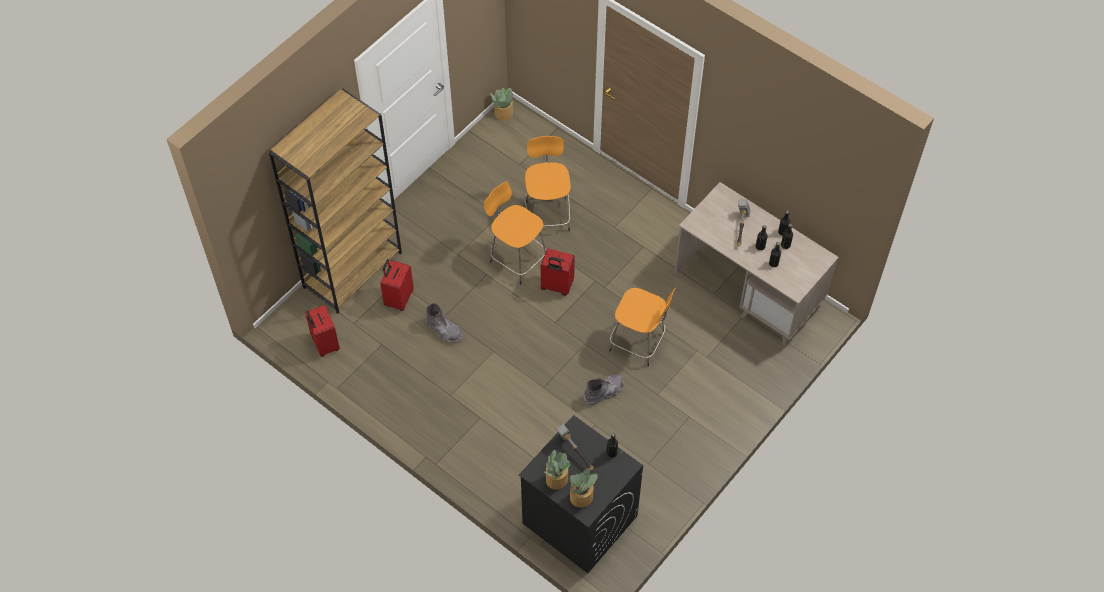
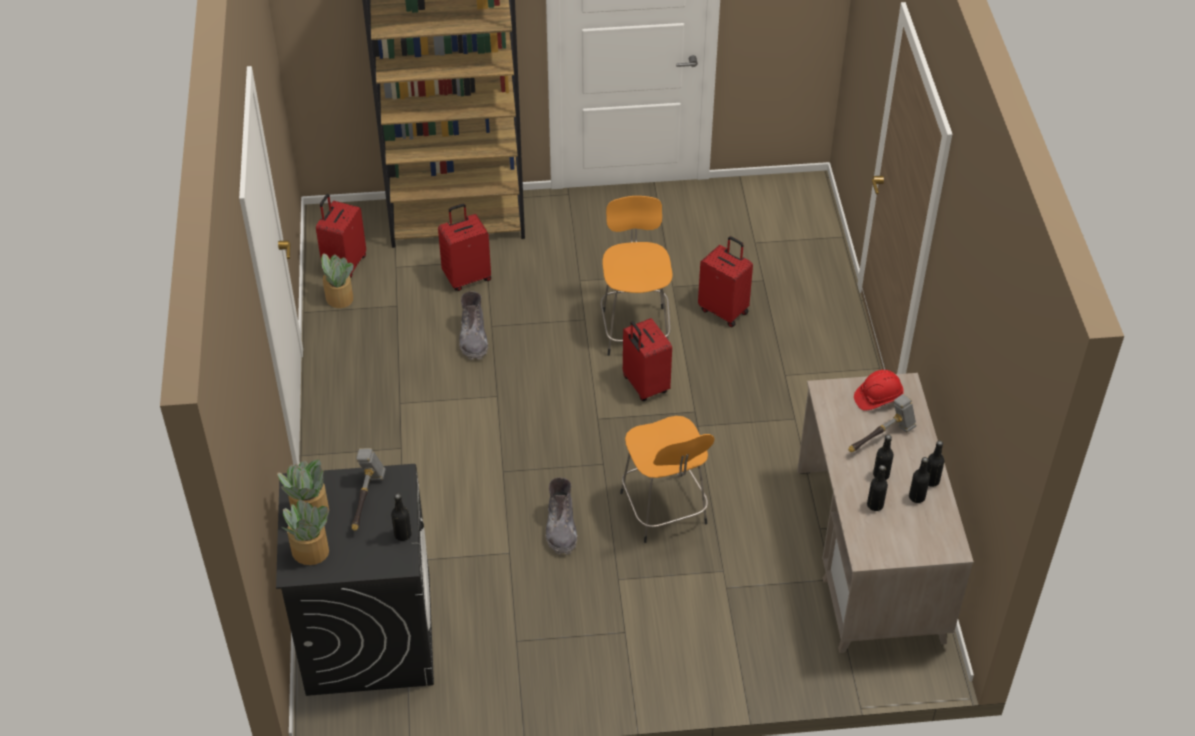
camera: 45 degrees right, 10 degrees down
potted plant [490,88,513,121] -> potted plant moved to [321,253,354,308]
orange stool [524,136,571,231] -> red suitcase [698,236,753,327]
grey boot [583,374,624,405] -> grey boot turned 75 degrees clockwise [545,478,577,555]
none -> red hard hat [854,370,904,411]

